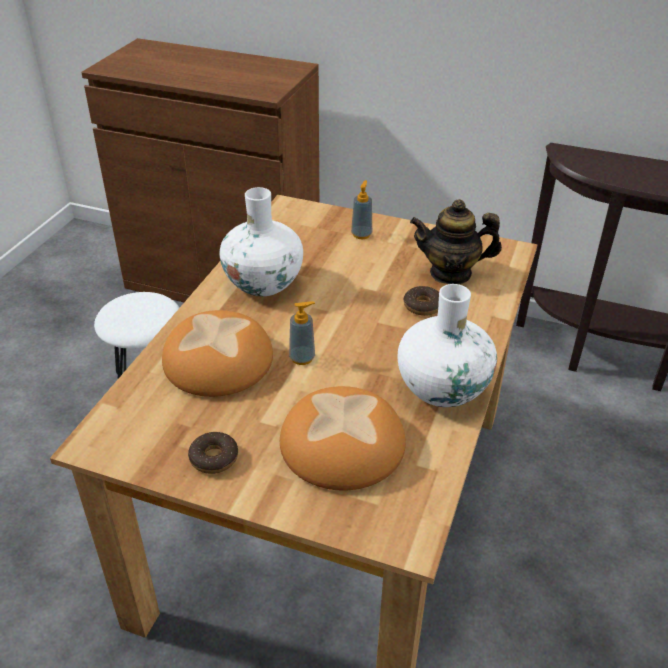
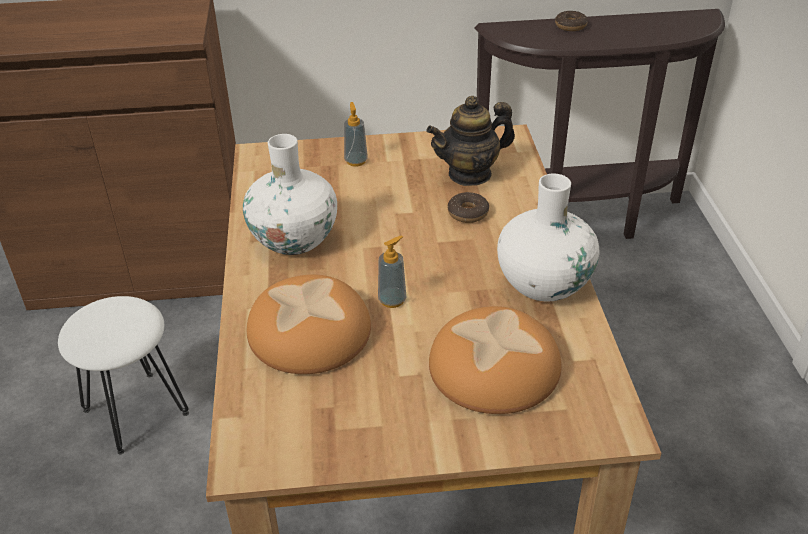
camera: 25 degrees left, 0 degrees up
donut [188,432,238,474] -> donut moved to [555,10,588,31]

